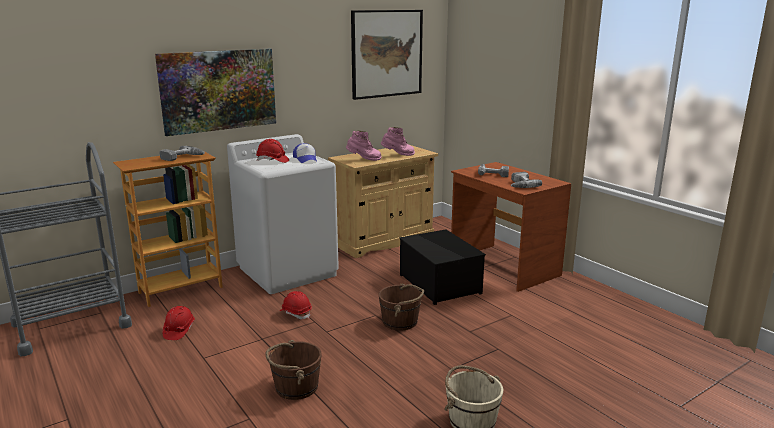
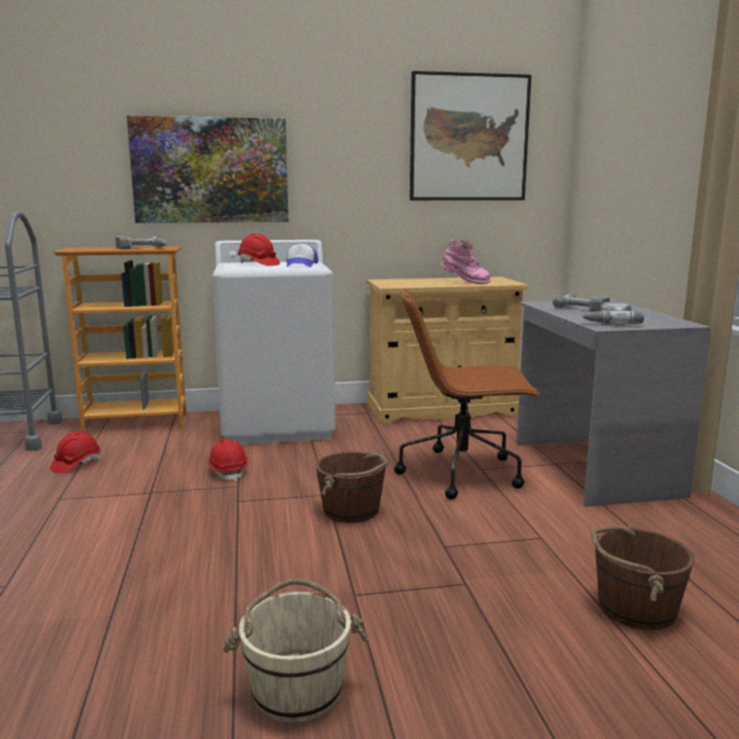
camera: 25 degrees right, 5 degrees down
brown bucket [265,340,322,400] -> brown bucket moved to [591,525,694,630]
pink boot [346,131,382,161] -> none
storage box [399,229,486,305] -> brown office chair [394,289,540,500]
brown desk [451,162,571,292] -> grey desk [516,299,711,507]

